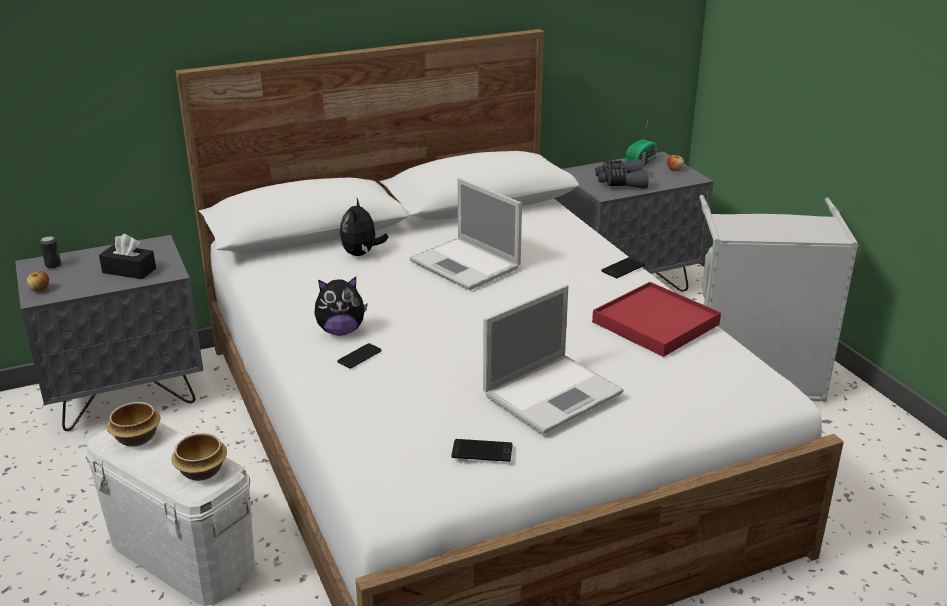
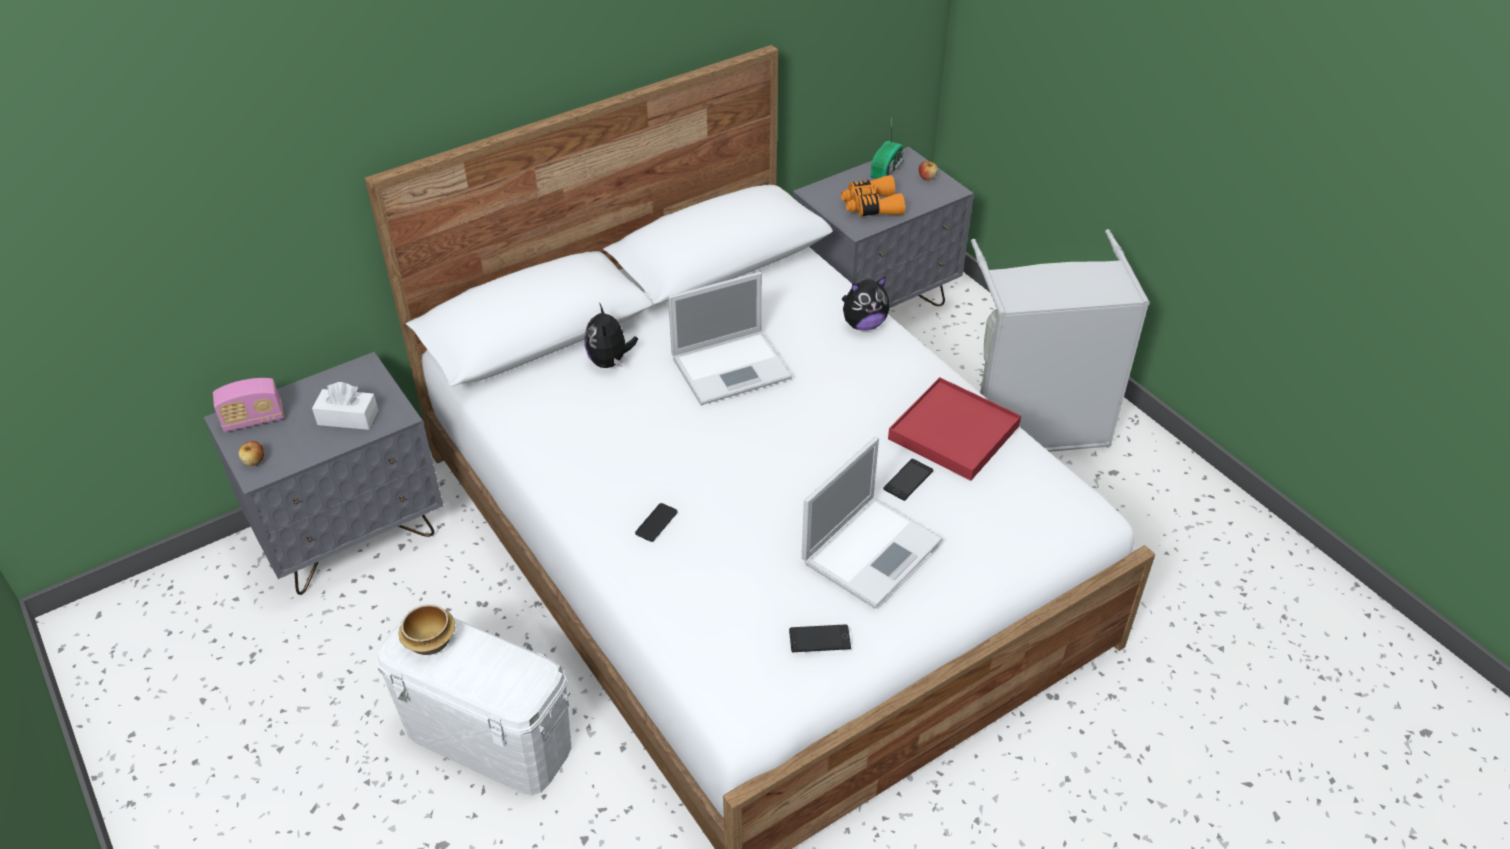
camera: 10 degrees left, 15 degrees up
can [40,236,61,269] -> radio [213,378,284,432]
black tissue box [99,234,156,279] -> white tissue box [312,382,379,430]
bowl [171,433,227,481] -> none
plush toy [314,277,368,335] -> plush toy moved to [842,276,890,331]
laptop [409,178,522,290] -> laptop turned 60 degrees counterclockwise [668,272,792,405]
grey binoculars [595,159,649,189] -> orange binoculars [841,175,905,216]
phone [601,257,645,278] -> phone moved to [883,459,933,501]

